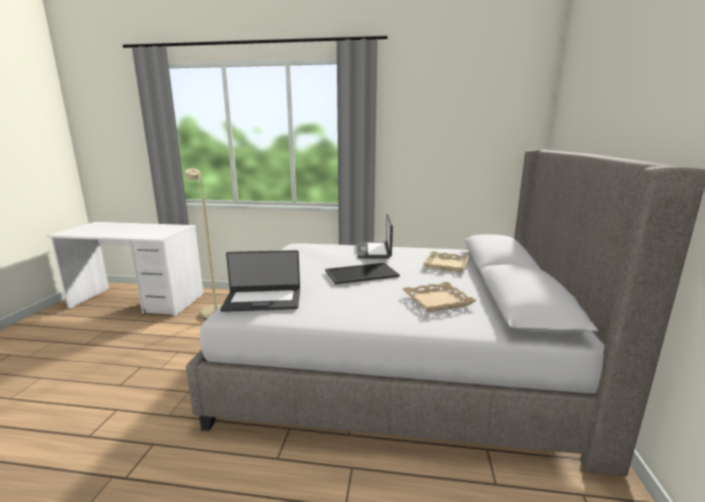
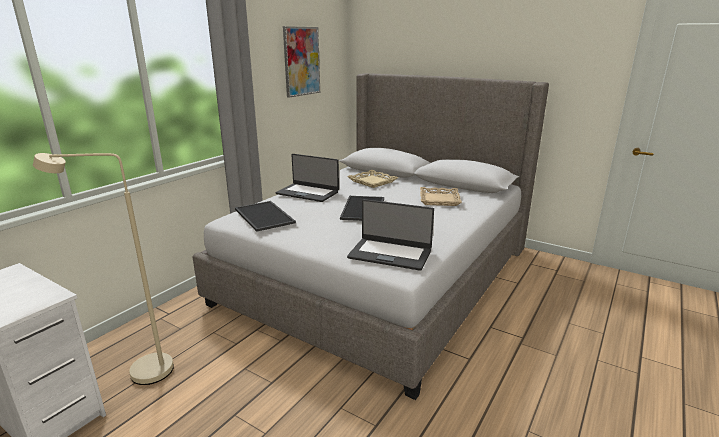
camera: 65 degrees left, 5 degrees up
laptop [220,250,300,312] -> laptop turned 90 degrees clockwise [347,199,434,271]
none -> tray [235,201,296,232]
none -> picture [283,26,320,98]

